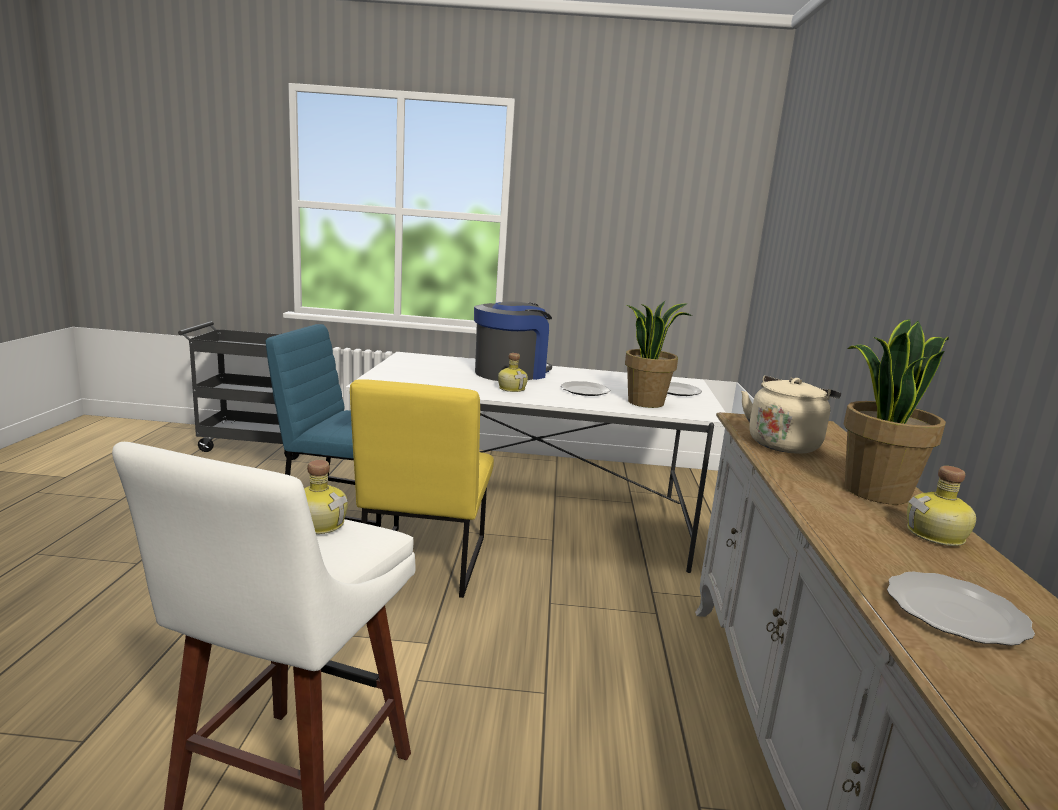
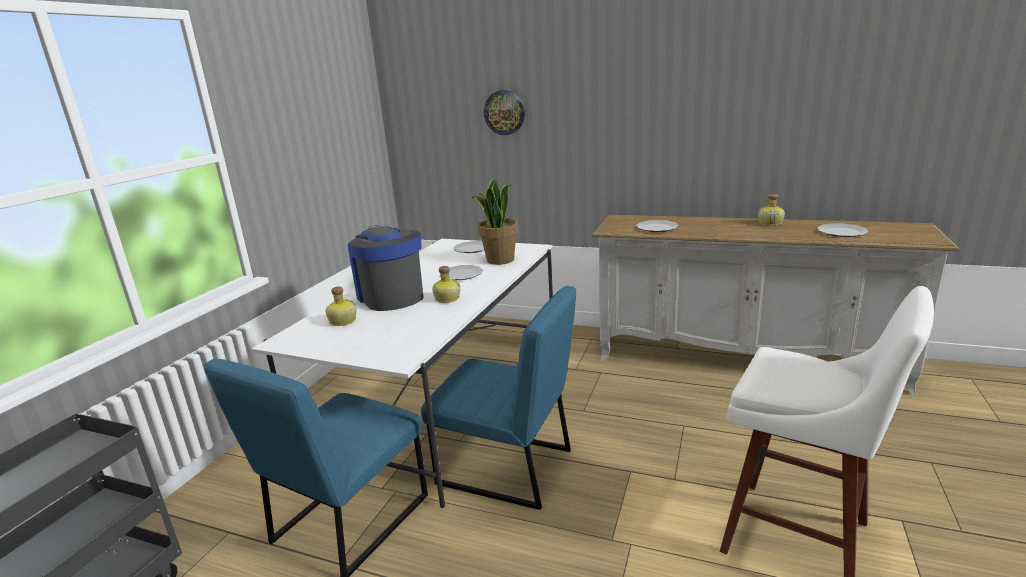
camera: 70 degrees left, 5 degrees up
bottle [304,460,348,534] -> bottle moved to [326,286,356,326]
yellow chair [350,379,494,598] -> blue chair [421,286,576,510]
beige kettle [741,375,841,454] -> plate [636,220,679,232]
potted plant [844,319,949,505] -> none
none -> wall clock [484,90,525,135]

